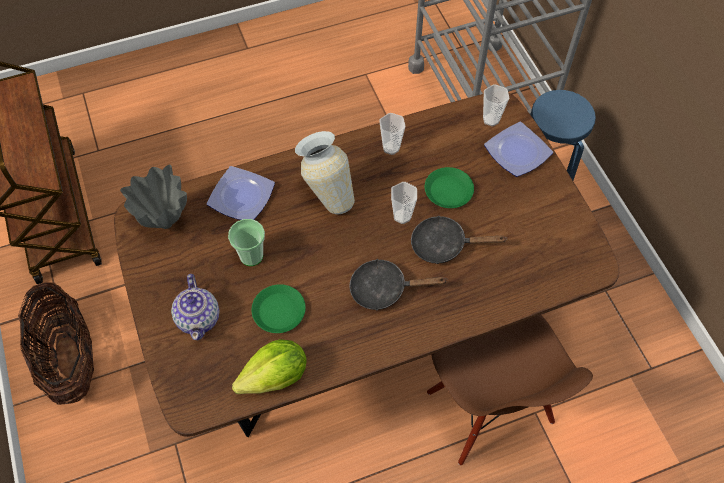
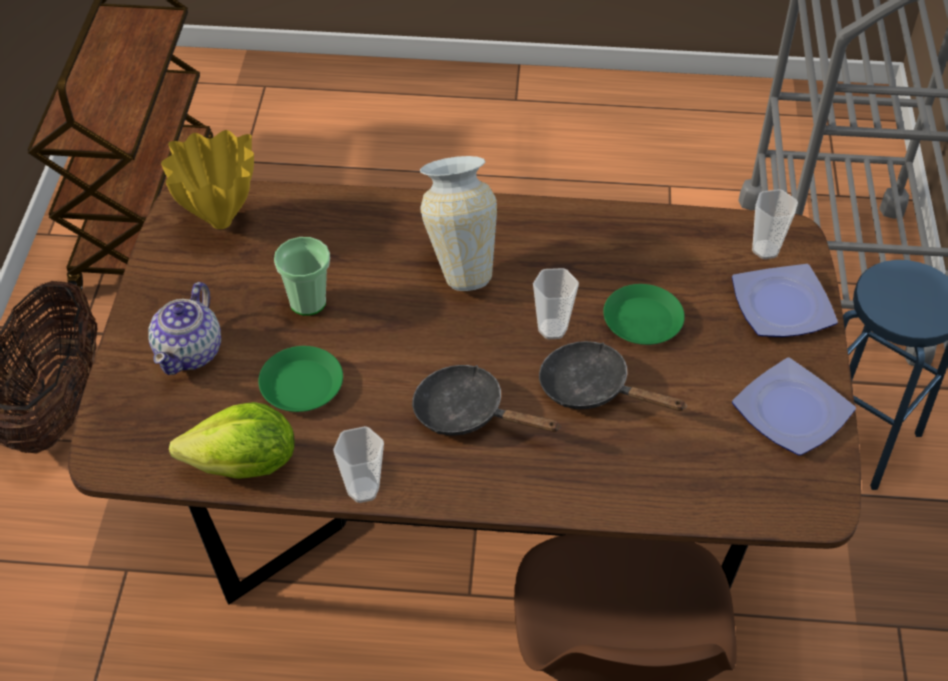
camera: 25 degrees right, 10 degrees down
grey vase [120,165,187,229] -> yellow vase [161,130,254,229]
plate [206,166,275,220] -> plate moved to [732,358,856,456]
cup [379,113,406,155] -> cup moved to [333,426,384,503]

